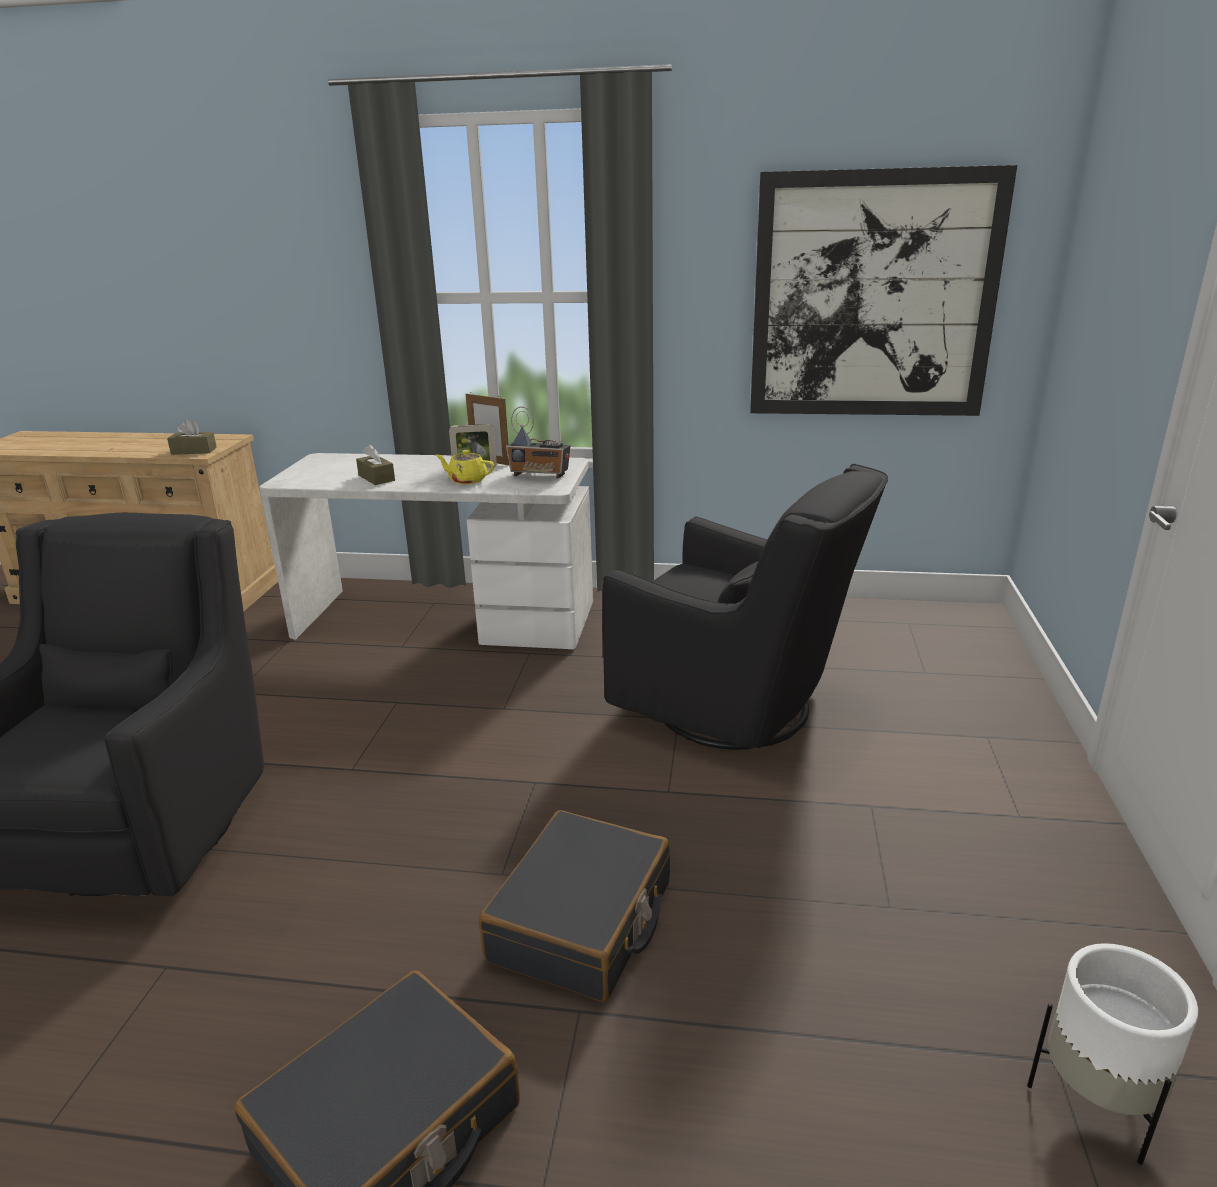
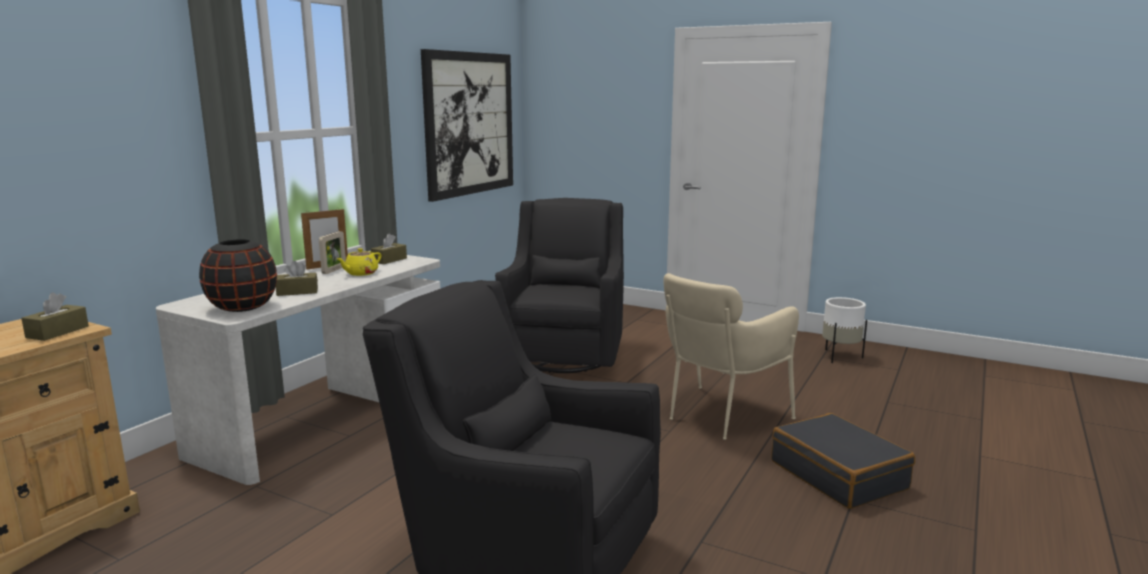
camera: 70 degrees left, 10 degrees down
black suitcase [479,810,670,1002] -> beige armchair [663,273,799,440]
radio [506,406,571,478] -> brown tissue box [371,233,407,264]
black armchair [602,464,888,750] -> black armchair turned 45 degrees counterclockwise [495,198,624,373]
none -> black vase [199,239,277,312]

